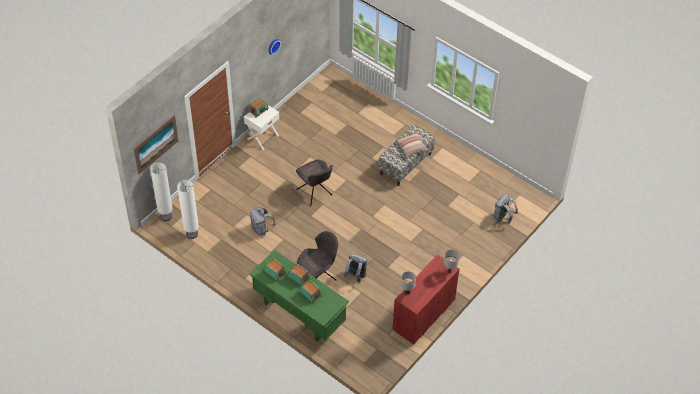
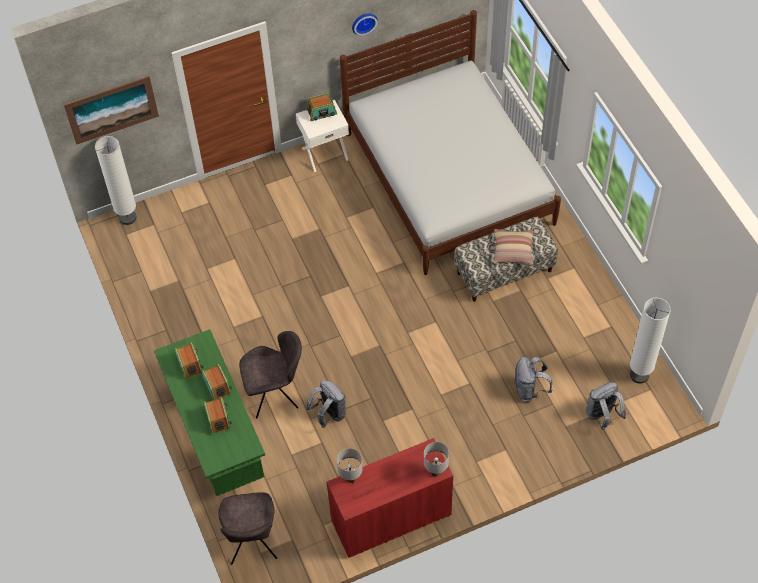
camera: 30 degrees right, 5 degrees up
white floor lamp [177,180,199,239] -> white floor lamp moved to [630,298,671,384]
grey backpack [250,207,275,237] -> grey backpack moved to [514,357,552,402]
grey chair [296,159,333,206] -> grey chair moved to [219,492,277,564]
none -> white bed [340,10,561,275]

